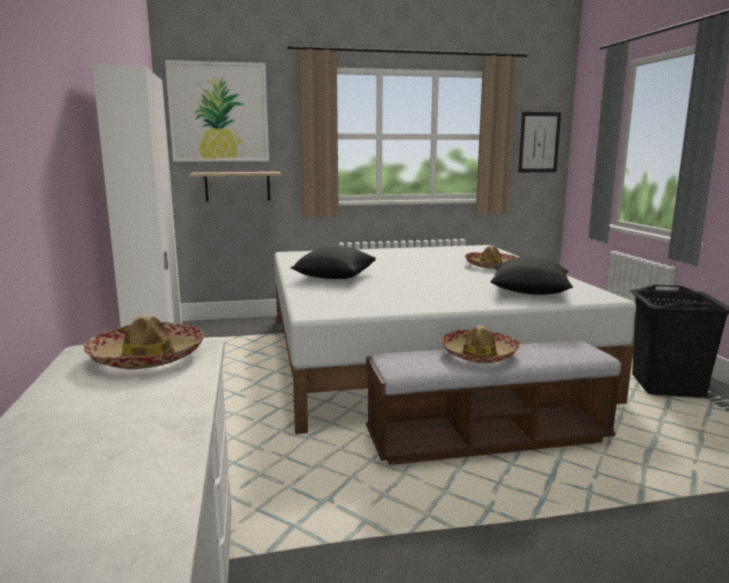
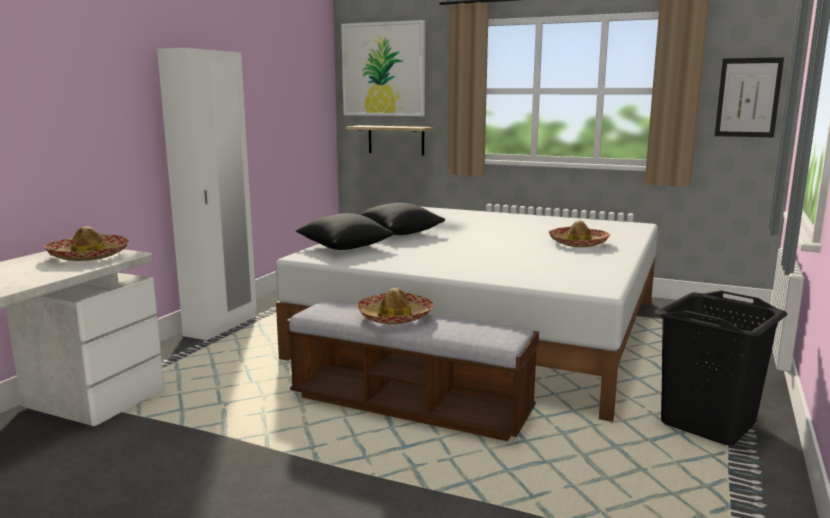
camera: 35 degrees right, 0 degrees up
black pillow [490,257,573,295] -> black pillow moved to [296,213,394,250]

